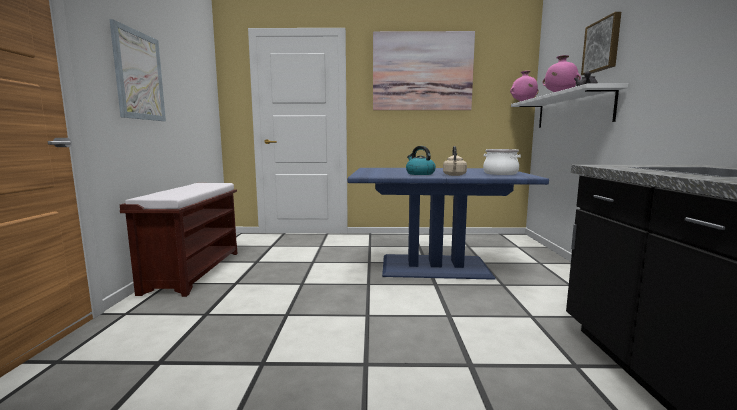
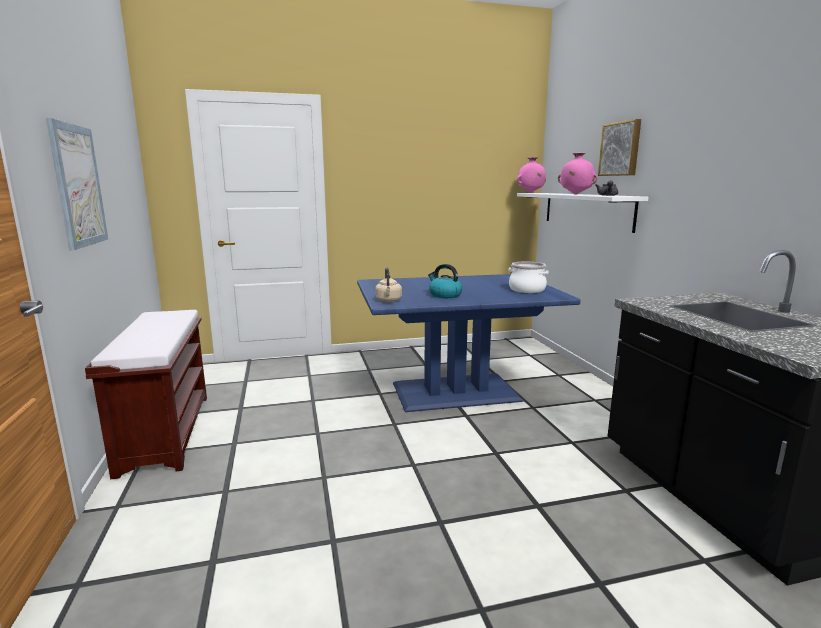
camera: 15 degrees left, 5 degrees up
picture [373,31,475,110] -> none
beige kettle [443,146,467,176] -> beige kettle moved to [375,267,402,302]

